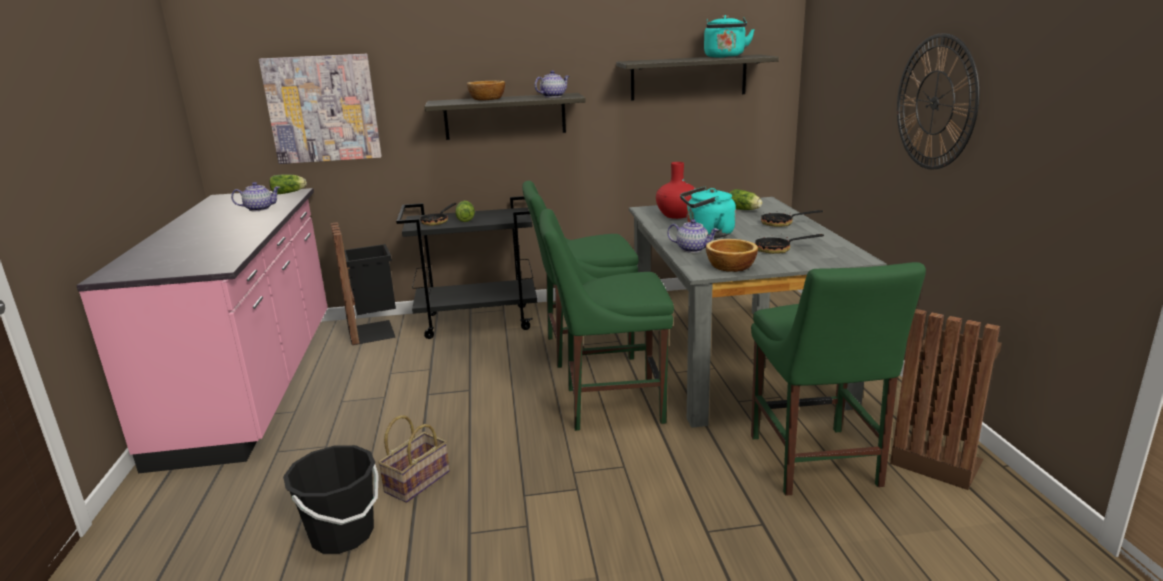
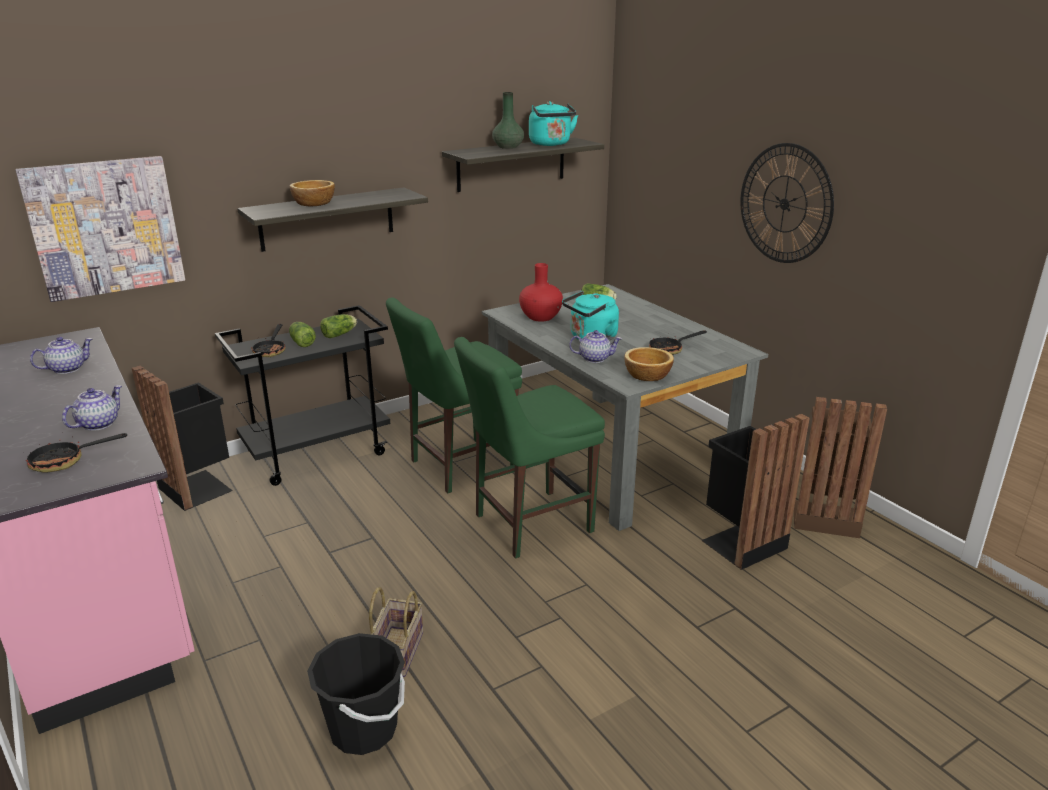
camera: 25 degrees left, 5 degrees up
lettuce [270,174,307,194] -> lettuce moved to [320,314,357,338]
teapot [534,71,570,98] -> teapot moved to [62,385,122,431]
green chair [751,262,926,496] -> black trash can [701,414,810,570]
frying pan [761,210,823,227] -> frying pan moved to [26,432,127,472]
none -> green vase [492,92,524,149]

